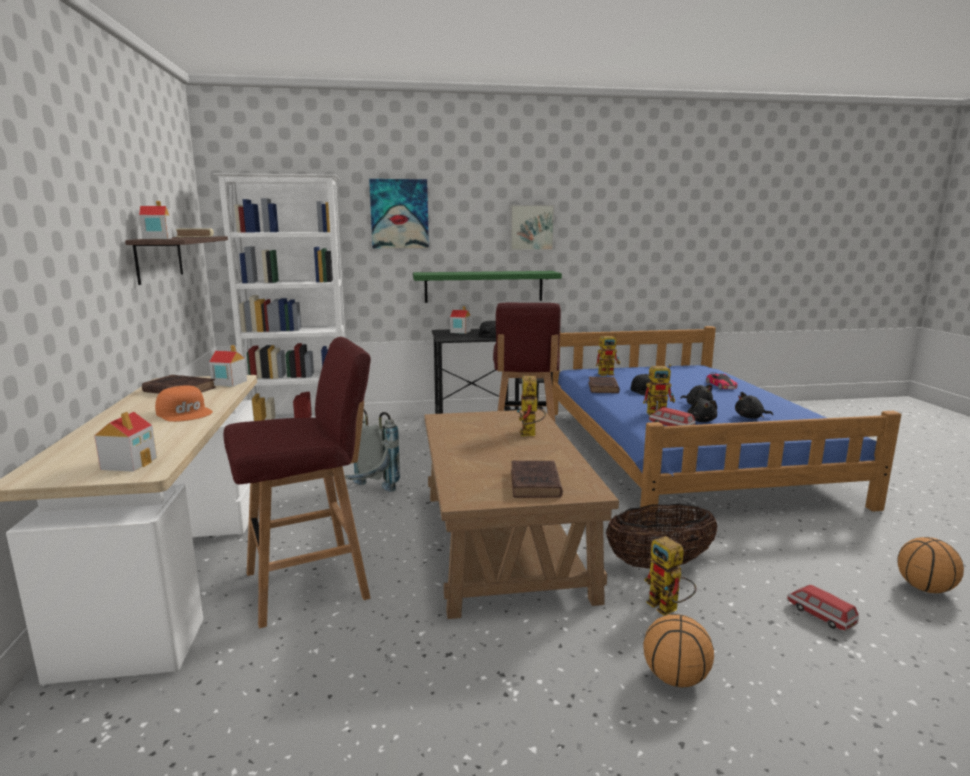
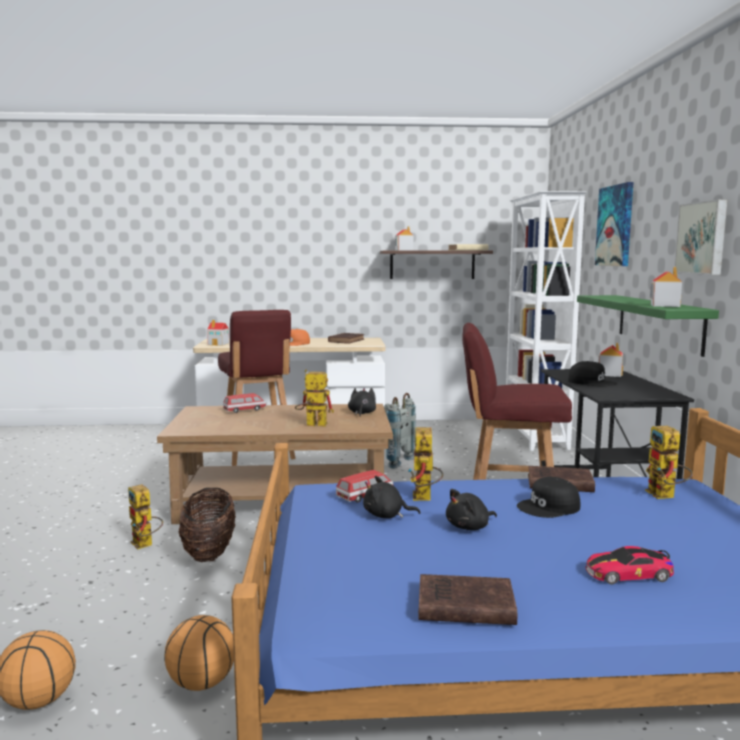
camera: 95 degrees right, 5 degrees down
toy house [209,345,247,387] -> toy house moved to [650,266,682,307]
brown book [511,461,563,498] -> brown book moved to [418,574,517,625]
basketball [643,614,714,687] -> basketball moved to [164,615,234,691]
toy robot [644,536,696,615] -> toy robot turned 105 degrees counterclockwise [128,484,163,550]
black plush toy [735,392,773,419] -> black plush toy moved to [348,388,376,416]
toy car [786,585,859,632] -> toy car moved to [223,393,267,413]

